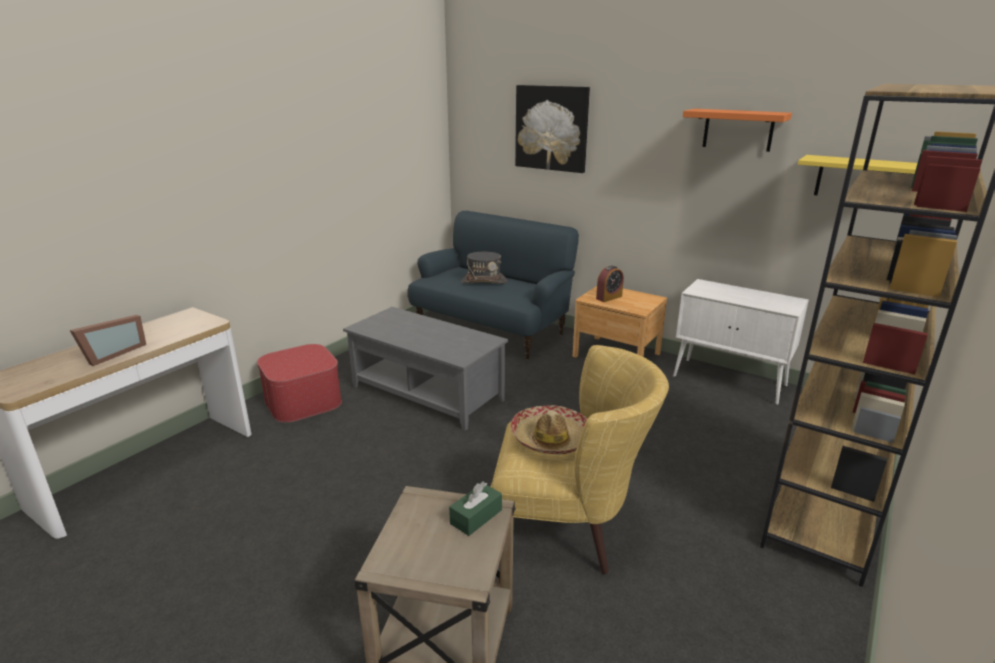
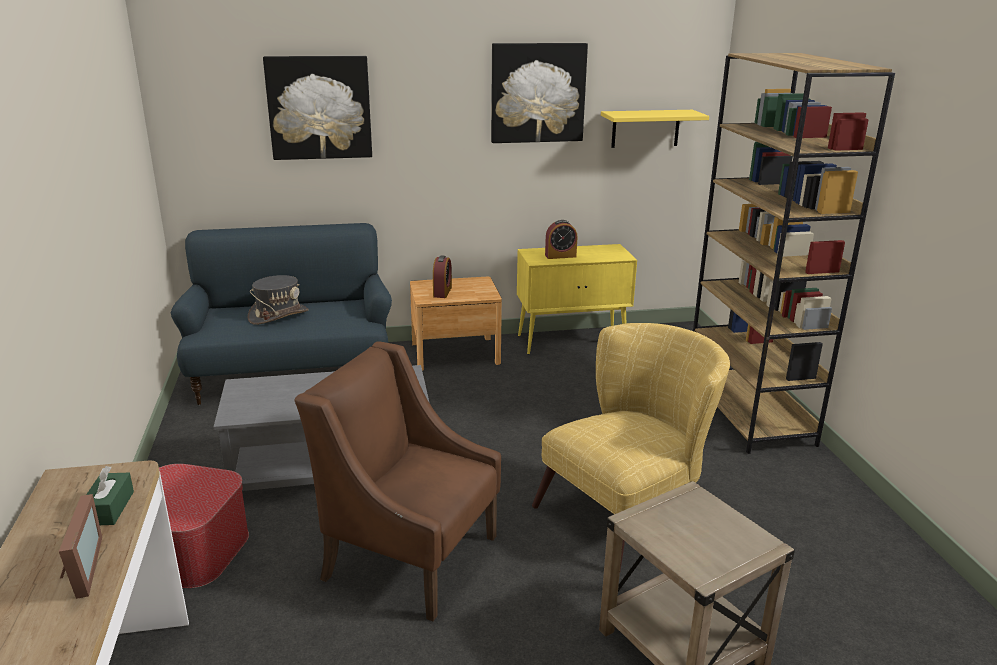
camera: 45 degrees left, 0 degrees up
green tissue box [449,482,502,536] -> green tissue box moved to [86,466,134,525]
hat [510,405,587,454] -> none
white cabinet [673,279,809,405] -> yellow cabinet [517,244,637,355]
orange shelf [683,109,792,152] -> picture [491,43,588,143]
none -> brown armchair [294,341,501,621]
none -> alarm clock [545,220,577,259]

